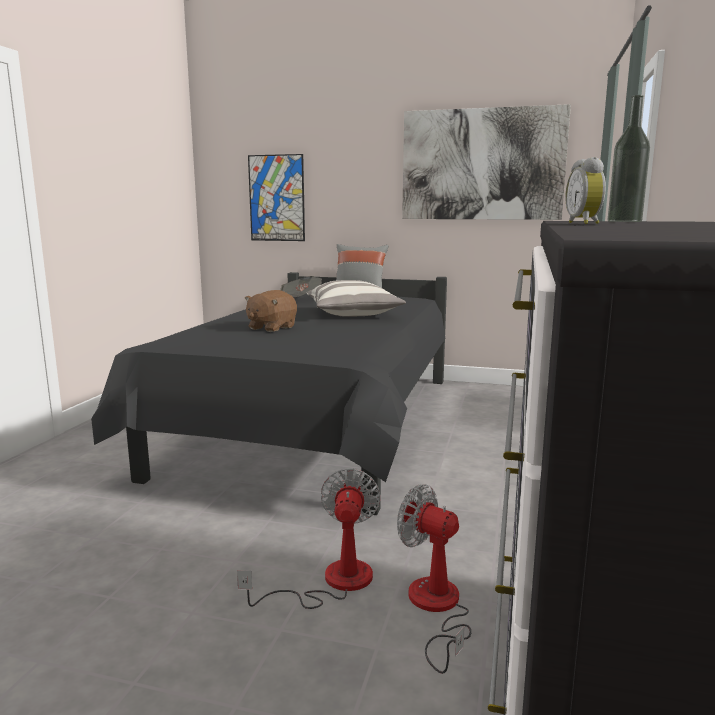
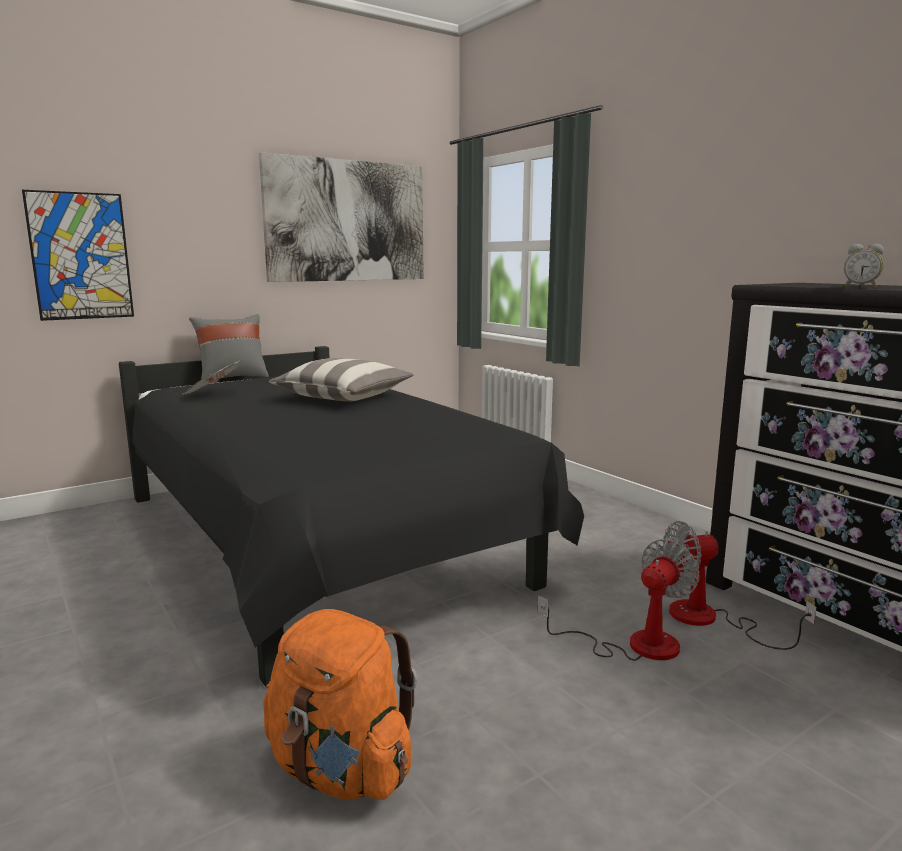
camera: 50 degrees left, 0 degrees up
fan [237,468,381,609] -> fan turned 90 degrees clockwise [537,539,700,661]
brown plush toy [245,290,297,332] -> none
bottle [608,95,650,222] -> none
none -> orange backpack [263,609,417,800]

